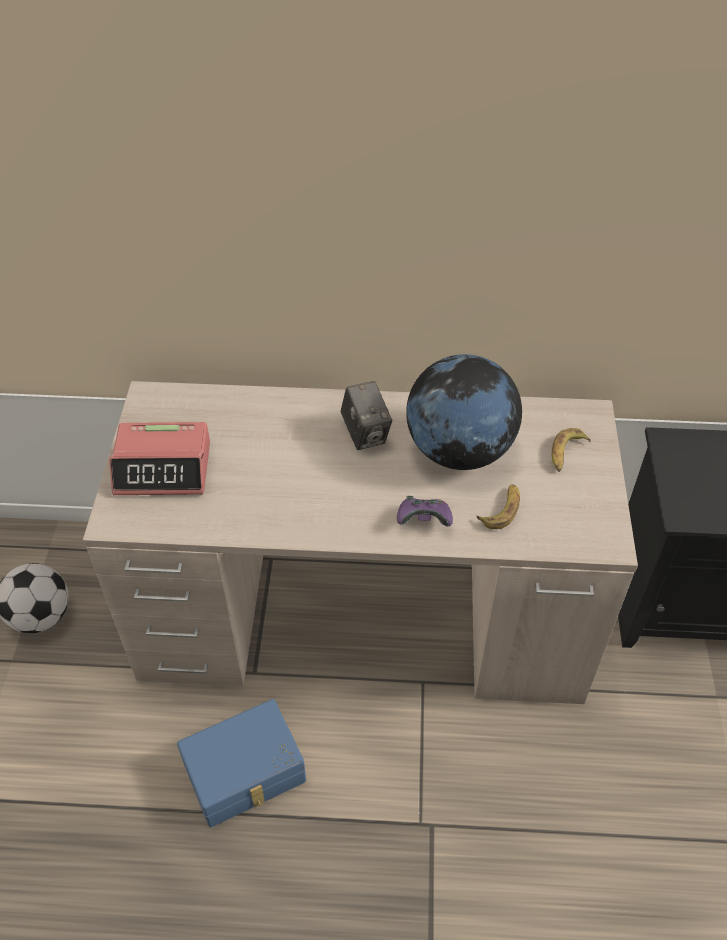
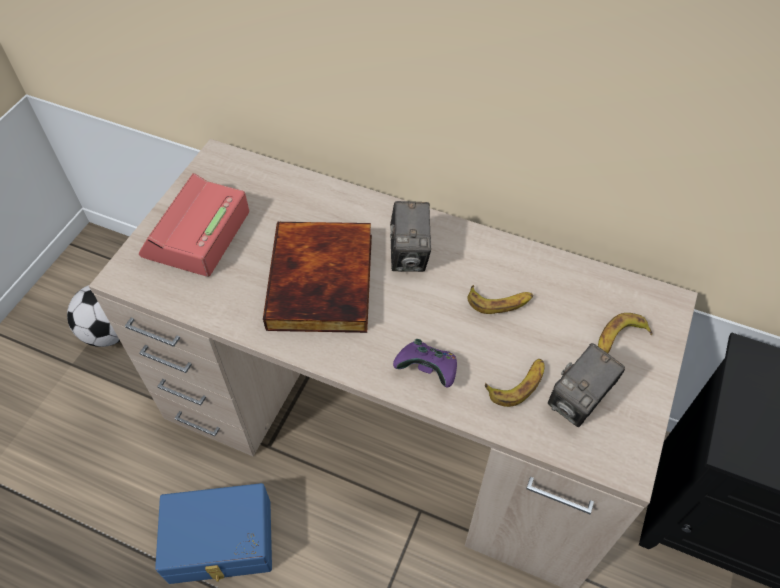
camera: 20 degrees right, 5 degrees up
alarm clock [109,422,210,495] -> alarm clock turned 90 degrees clockwise [139,173,249,277]
globe [406,354,522,470] -> banana [467,285,533,314]
none -> book [263,222,372,333]
none -> camera [548,343,625,427]

